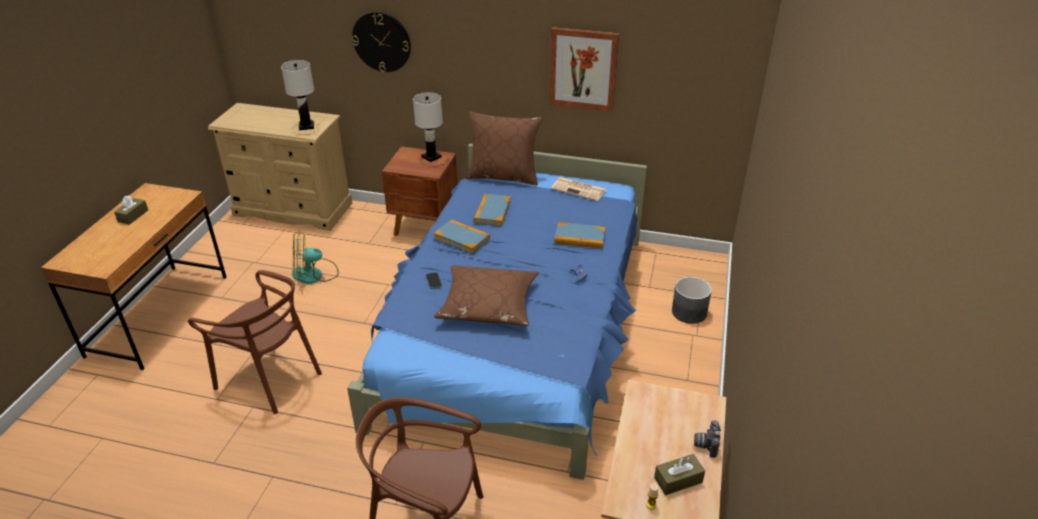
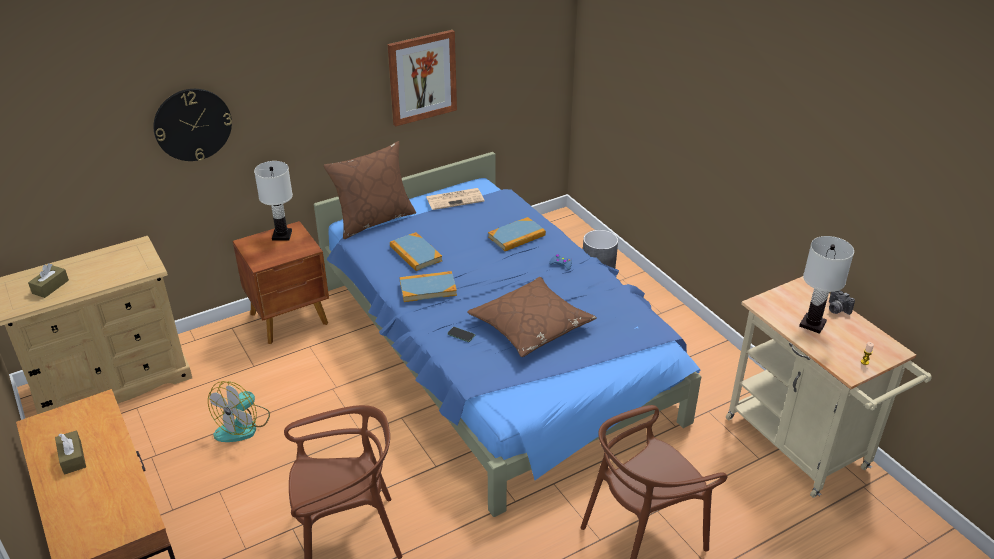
camera: 45 degrees left, 0 degrees up
white table lamp [281,60,314,130] -> white table lamp moved to [799,236,854,334]
brown tissue box [654,454,705,495] -> brown tissue box moved to [28,263,69,298]

